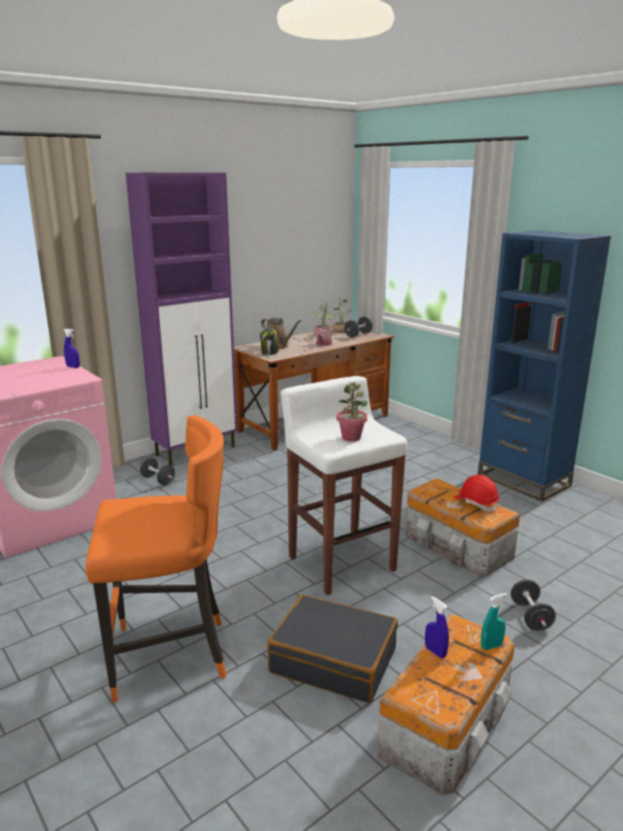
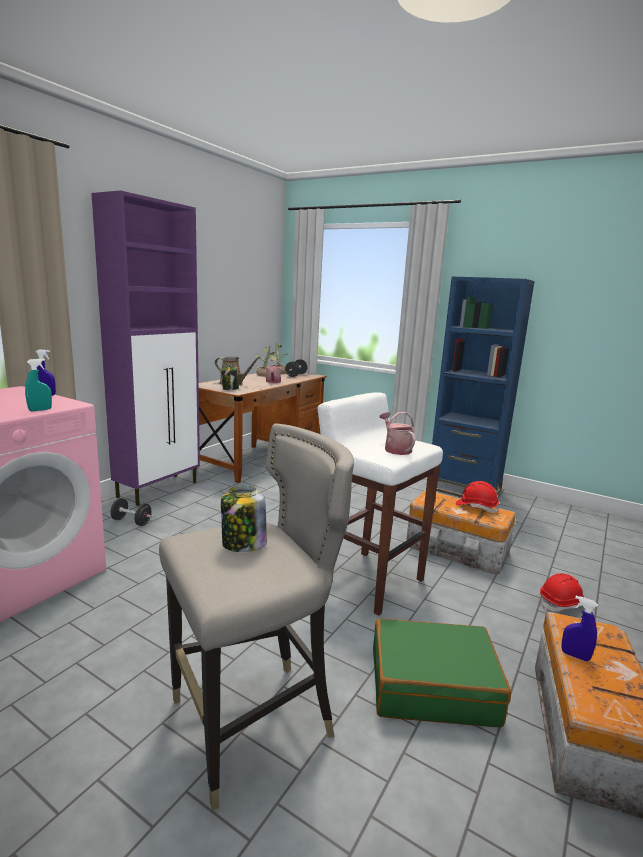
camera: 20 degrees left, 5 degrees down
orange stool [86,415,226,703] -> grey stool [159,423,354,811]
black suitcase [267,595,398,703] -> green suitcase [373,619,511,727]
potted plant [337,382,368,441] -> watering can [380,412,416,455]
turquoise spray bottle [481,593,507,650] -> turquoise spray bottle moved to [25,359,52,411]
black dumbbell [511,579,556,631] -> red hard hat [540,573,584,612]
none -> jar [221,486,267,552]

